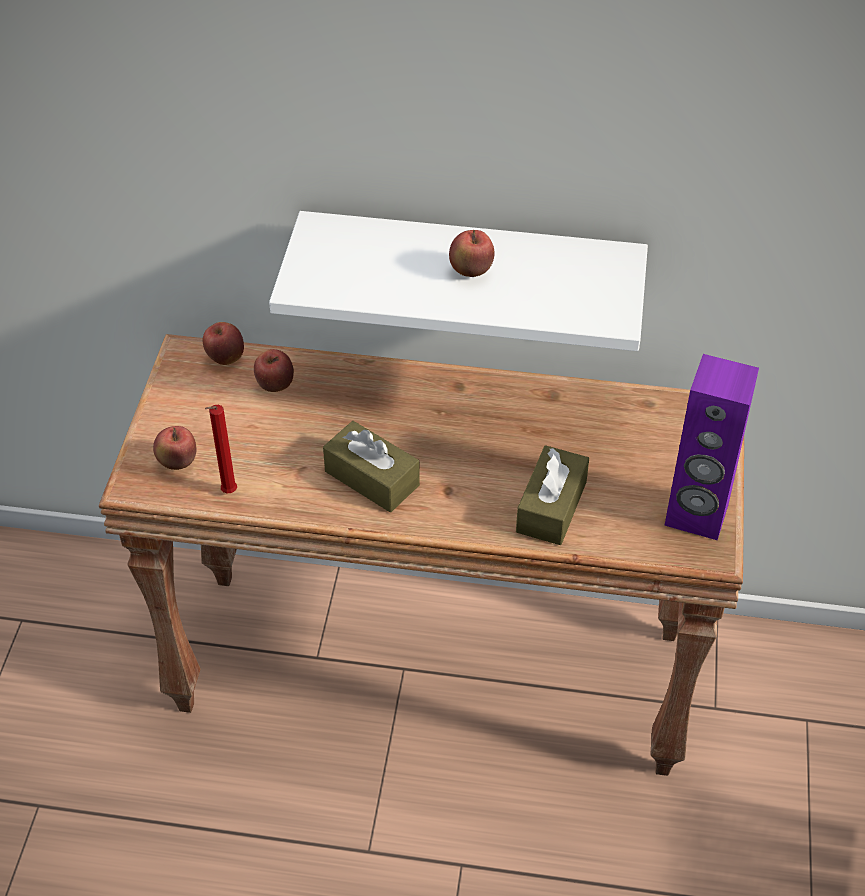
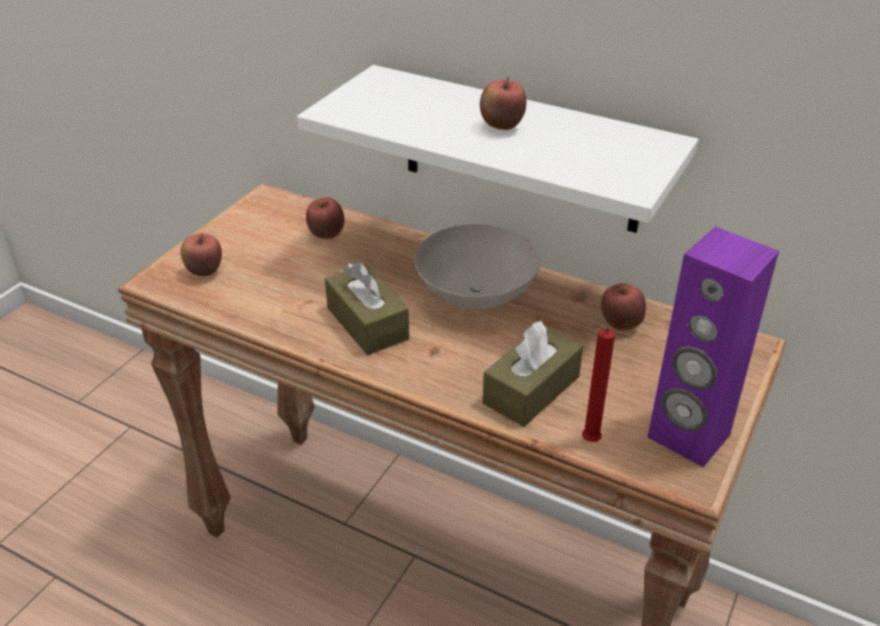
camera: 20 degrees right, 10 degrees down
apple [203,322,244,365] -> apple moved to [601,283,646,331]
red candle [205,405,237,493] -> red candle moved to [582,325,615,442]
none -> white bowl [414,224,540,309]

